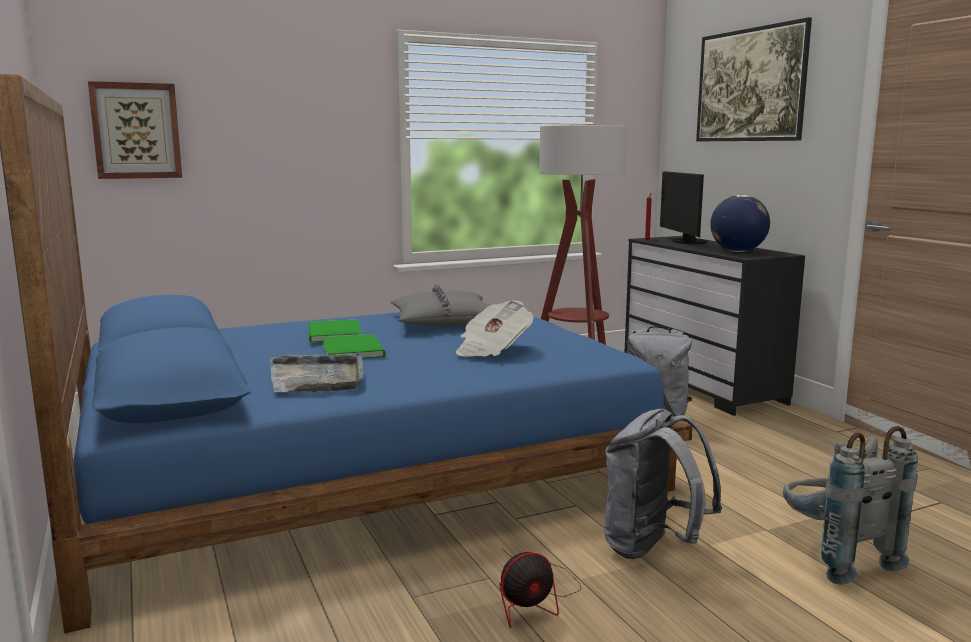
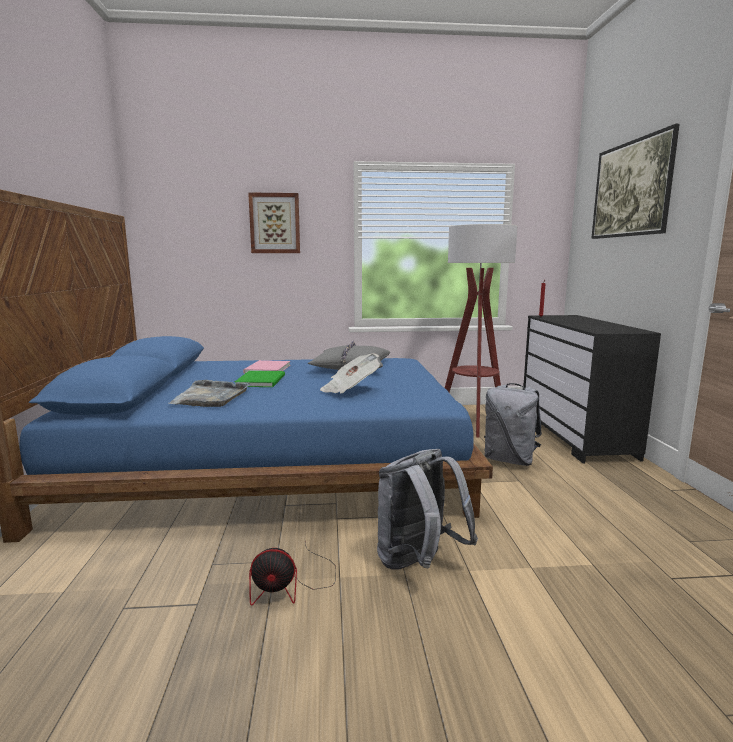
camera: 20 degrees right, 0 degrees up
picture [88,81,182,179] -> picture moved to [248,192,300,253]
green book [309,319,362,343] -> pink book [243,360,290,374]
monitor [660,171,708,244] -> none
globe [711,195,770,252] -> none
grey backpack [783,426,918,585] -> none

